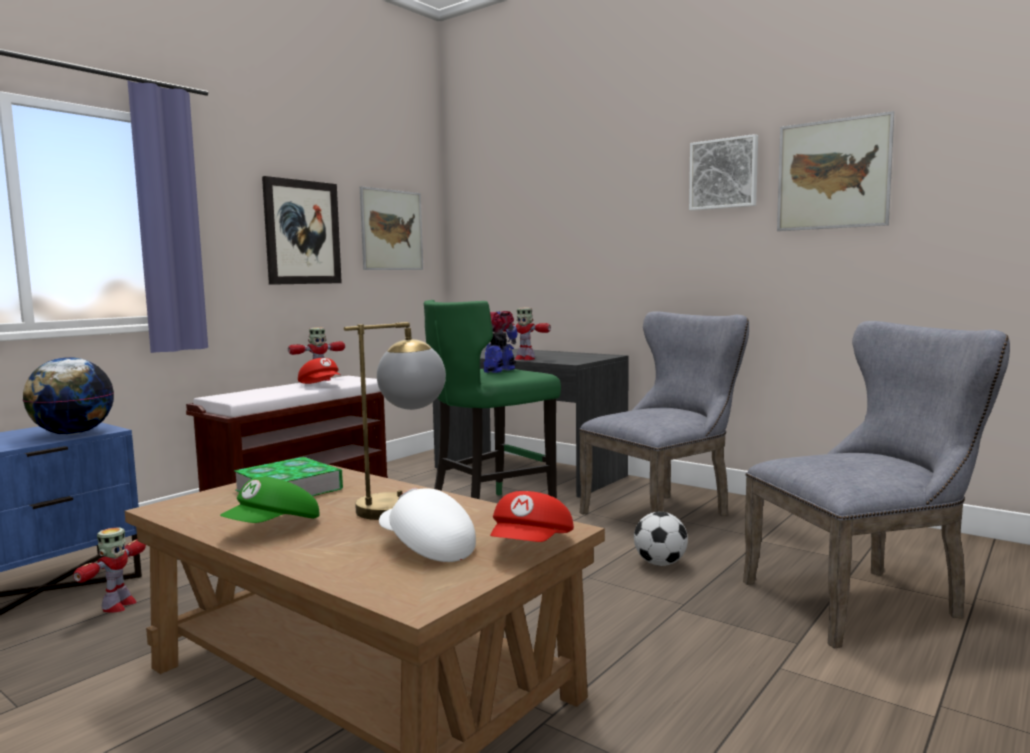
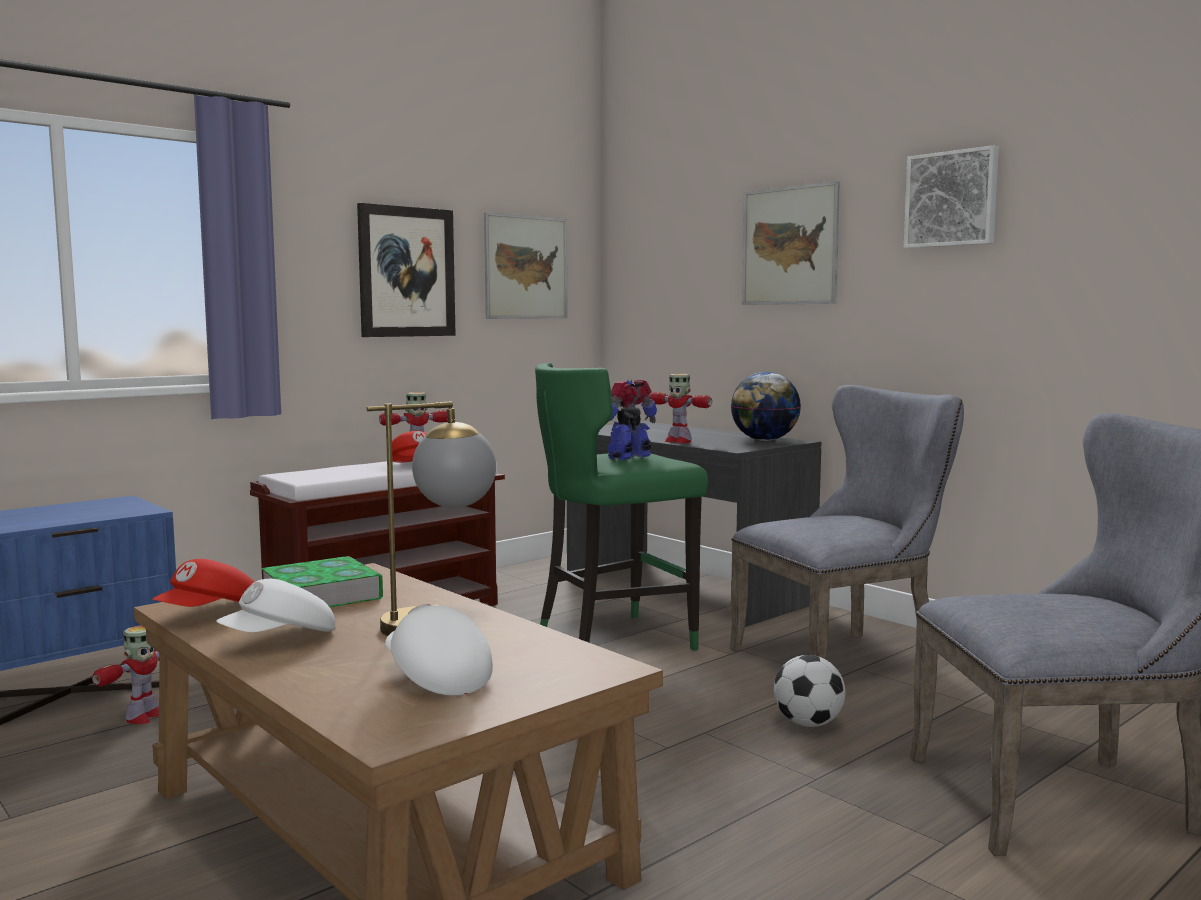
camera: 10 degrees right, 0 degrees up
globe [23,357,114,435] -> globe moved to [731,372,801,441]
green cap [220,477,320,523] -> white cap [216,579,336,632]
red cap [490,491,574,542] -> red cap moved to [152,559,254,607]
picture [777,111,894,231] -> picture moved to [742,181,840,305]

